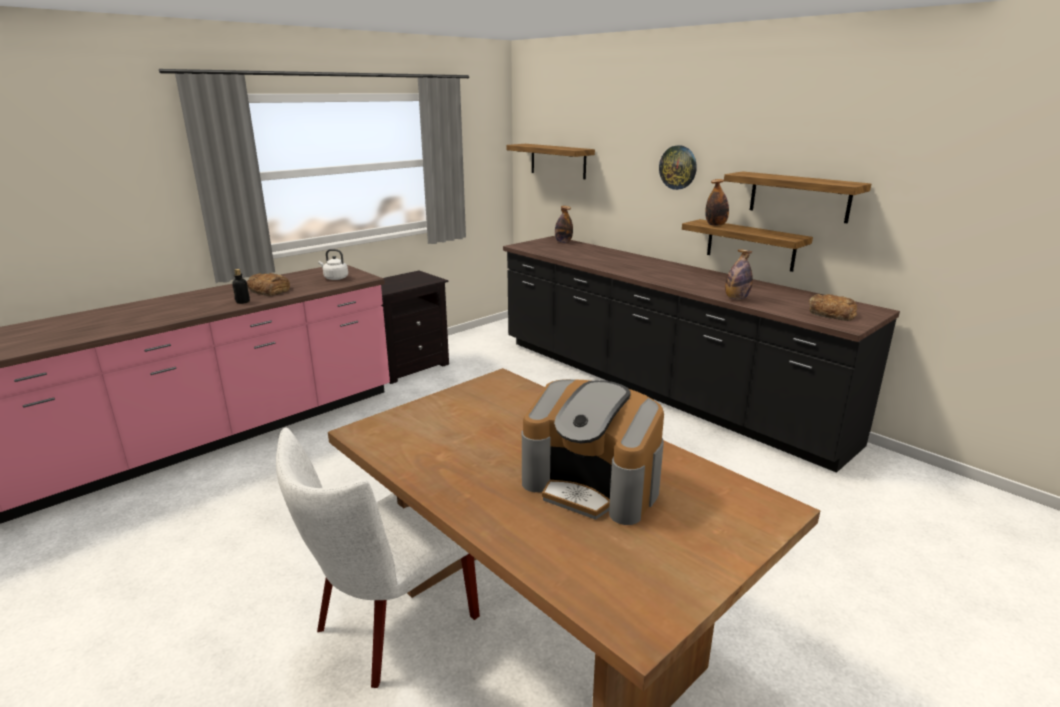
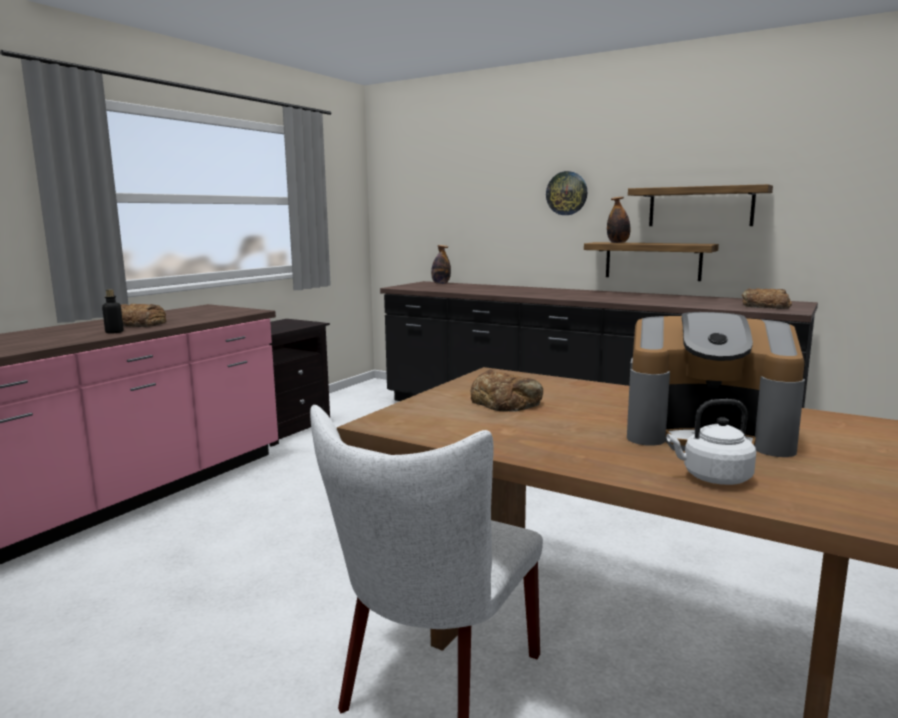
camera: 15 degrees left, 10 degrees down
white kettle [319,249,348,280] -> white kettle moved to [666,399,756,485]
shelf [506,144,595,179] -> none
bottle [725,249,753,300] -> none
none -> bread [471,369,543,411]

